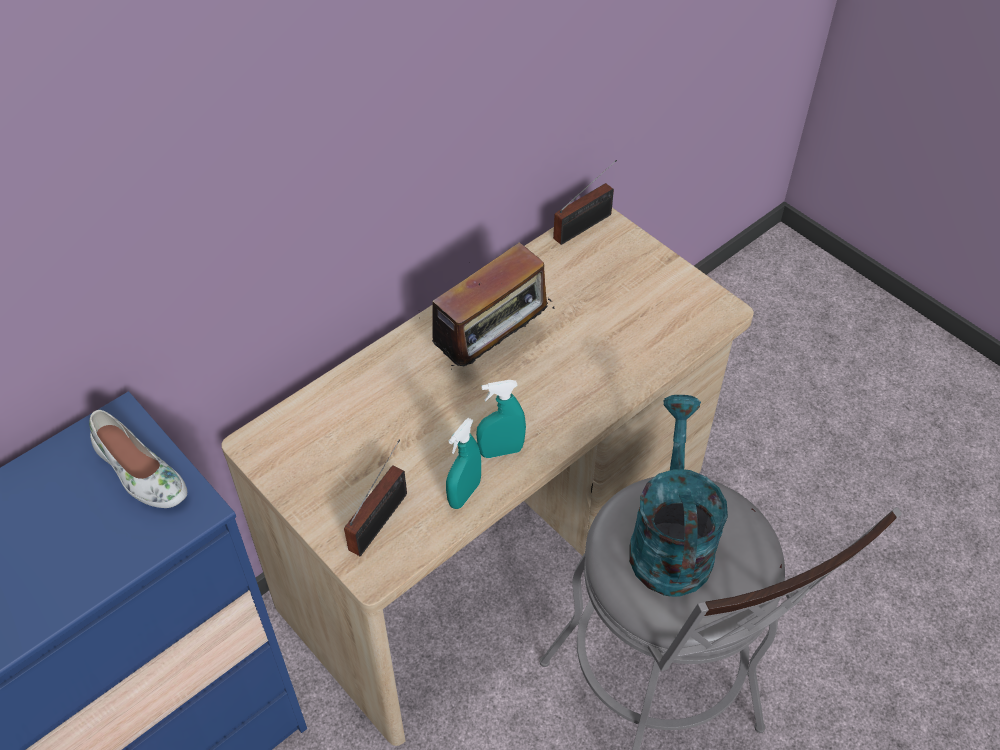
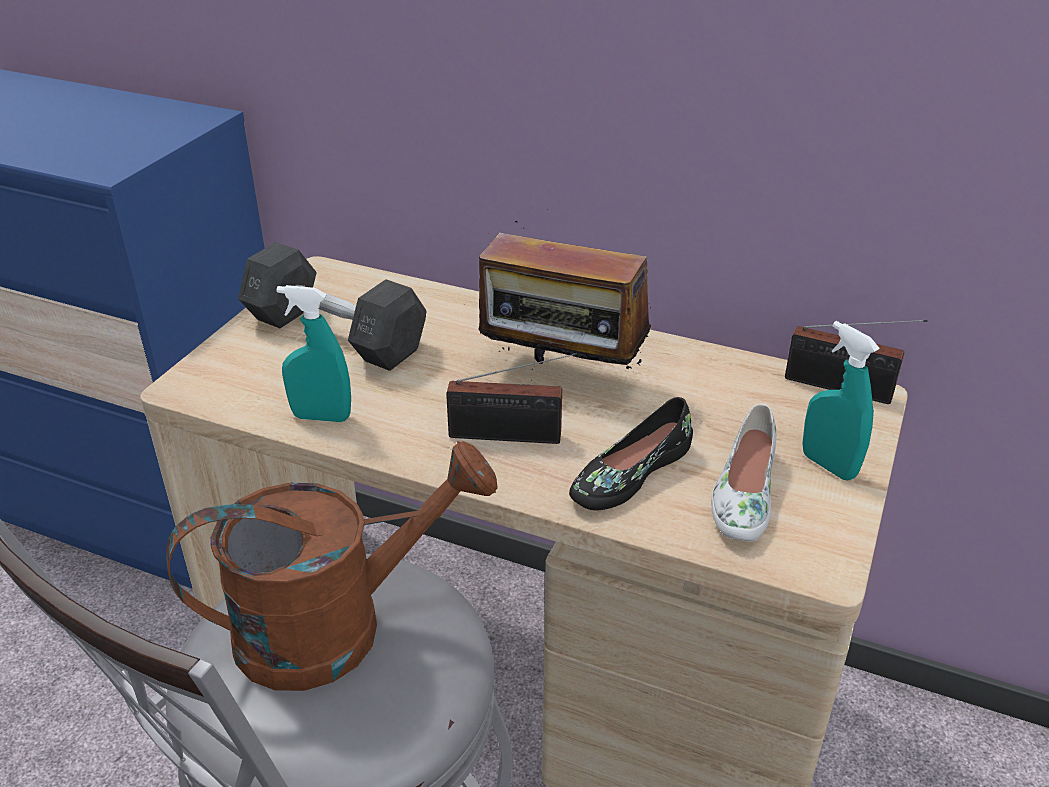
camera: 65 degrees right, 15 degrees down
white shoe [89,410,187,508] -> white shoe moved to [712,404,776,542]
radio [344,440,407,556] -> radio moved to [446,353,577,444]
turquoise spray bottle [476,380,526,458] -> turquoise spray bottle moved to [802,321,880,481]
turquoise watering can [629,395,728,597] -> brown watering can [166,441,498,691]
none -> grey dumbbell [238,242,427,371]
none -> black shoe [569,397,693,510]

